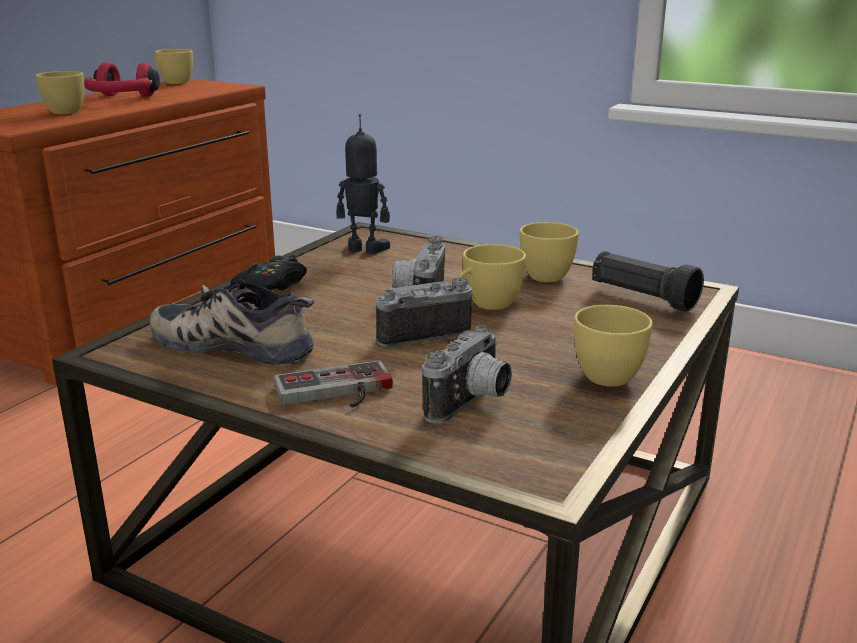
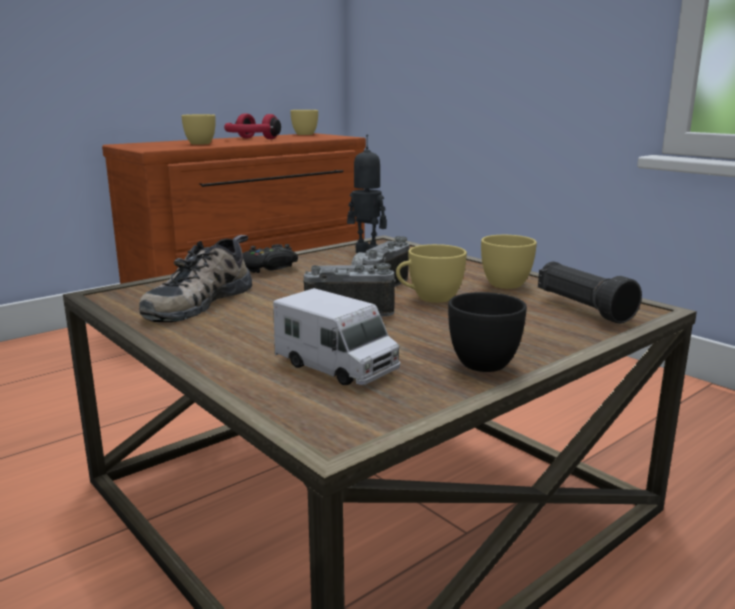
camera: 20 degrees right, 5 degrees down
shoe [150,279,314,366] -> shoe turned 105 degrees counterclockwise [139,235,252,322]
game controller [274,360,393,408] -> none
camera [422,325,512,423] -> toy truck [273,288,400,385]
yellow cup [574,305,653,387] -> black cup [448,292,527,372]

